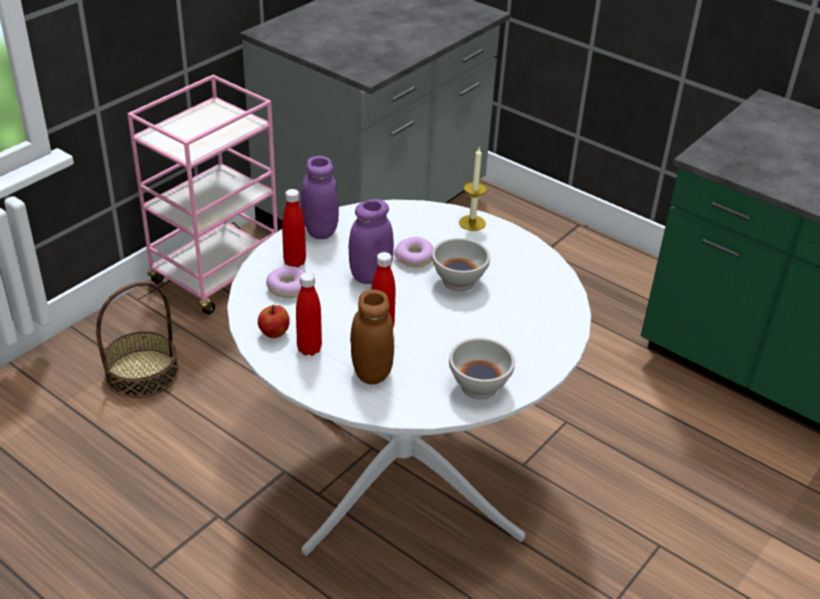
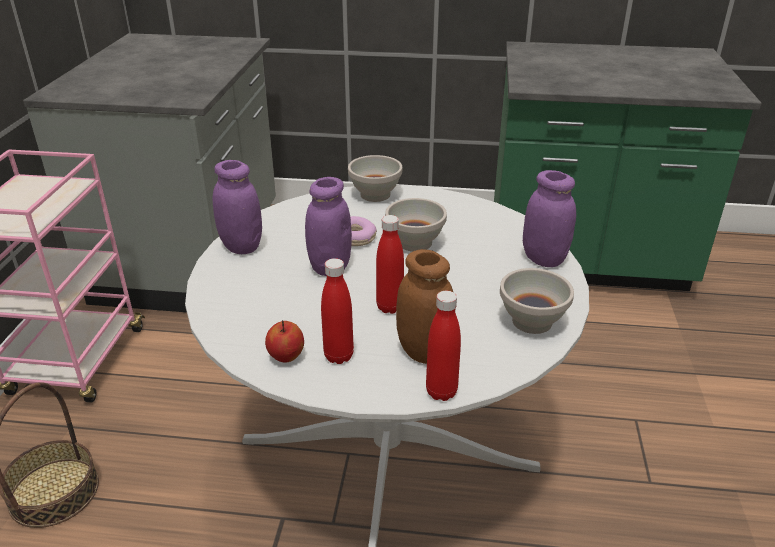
camera: 30 degrees left, 5 degrees down
donut [266,266,305,298] -> none
red bottle [282,189,306,267] -> red bottle moved to [426,291,461,401]
candle [459,148,487,231] -> white bowl [348,155,402,202]
none -> purple jar [523,170,576,267]

